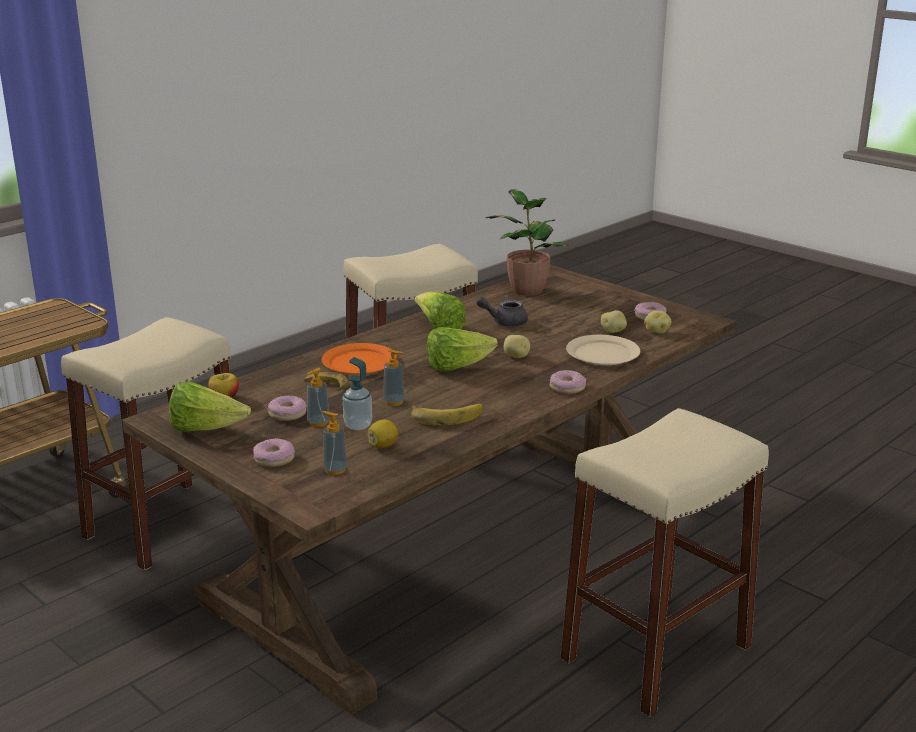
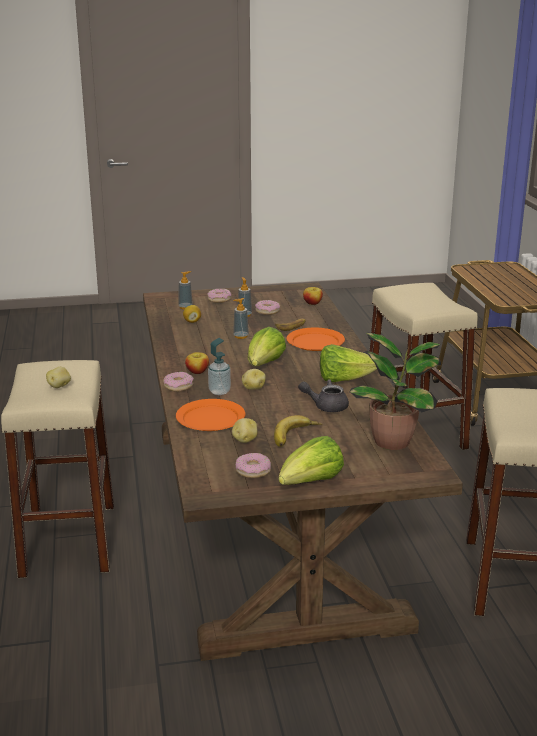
camera: 125 degrees right, 0 degrees up
lettuce [169,381,251,432] -> lettuce moved to [278,436,344,485]
soap dispenser [343,357,372,430] -> soap dispenser moved to [208,338,231,395]
banana [411,403,483,426] -> banana moved to [274,415,323,447]
grey teapot [476,295,528,327] -> grey teapot turned 120 degrees counterclockwise [298,379,349,412]
beige plate [566,335,640,365] -> orange plate [176,399,245,431]
potato [644,311,671,333] -> potato moved to [46,367,71,388]
none -> apple [185,352,209,374]

